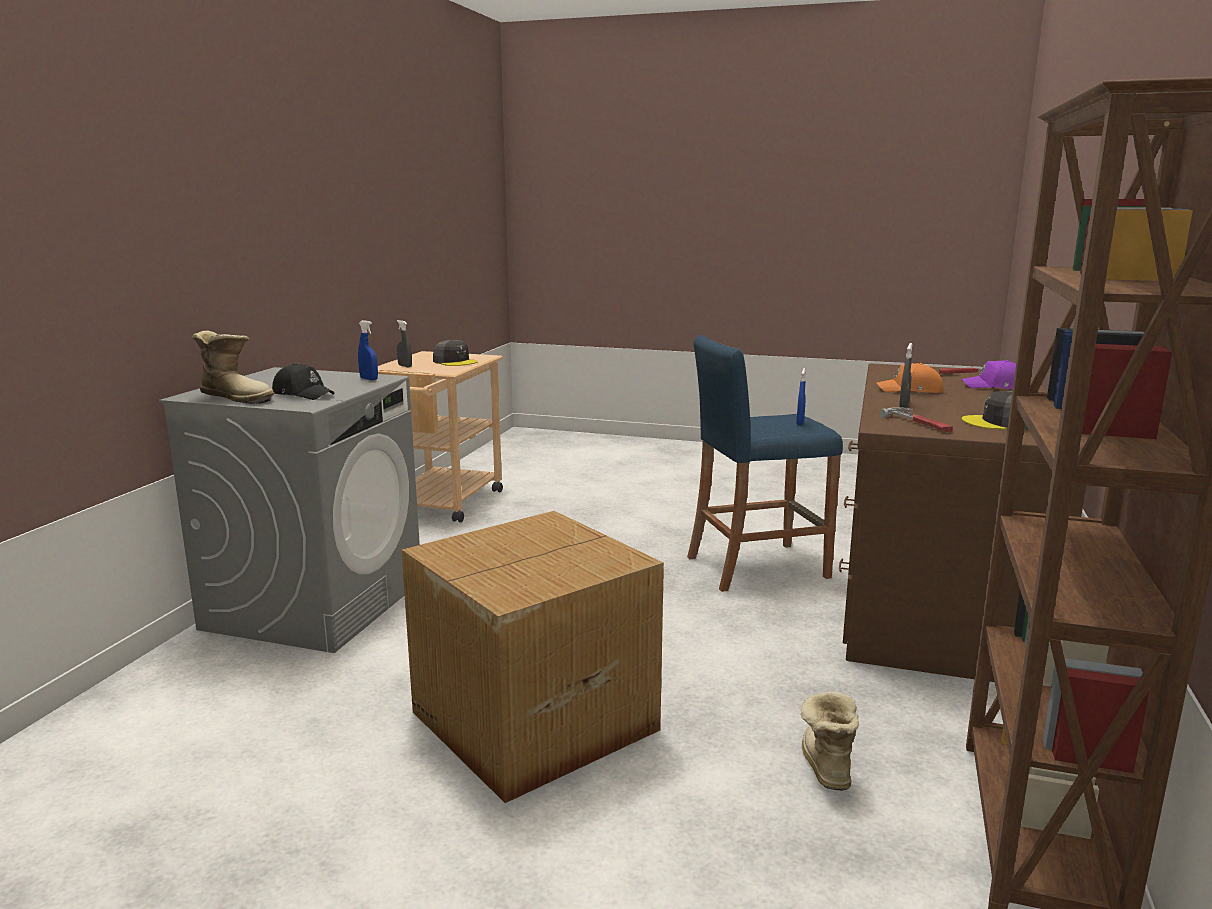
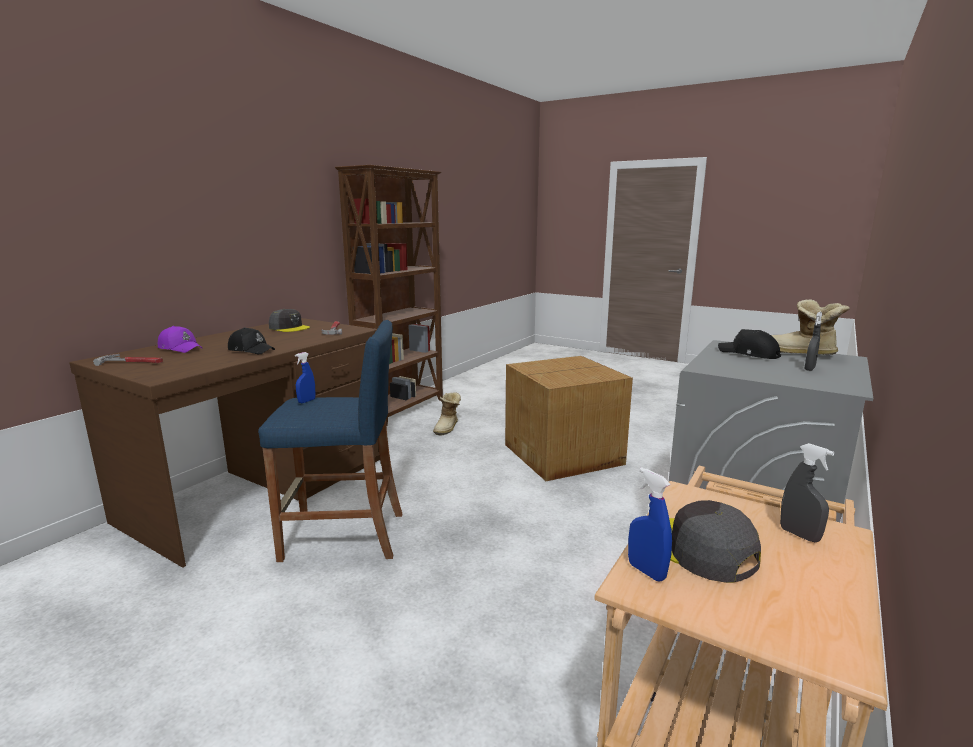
camera: 165 degrees left, 0 degrees up
blue spray bottle [358,320,378,380] -> blue spray bottle moved to [628,467,672,582]
orange cap [877,363,943,393] -> black cap [228,327,275,355]
grey spray bottle [899,343,913,408] -> grey spray bottle moved to [804,311,822,371]

